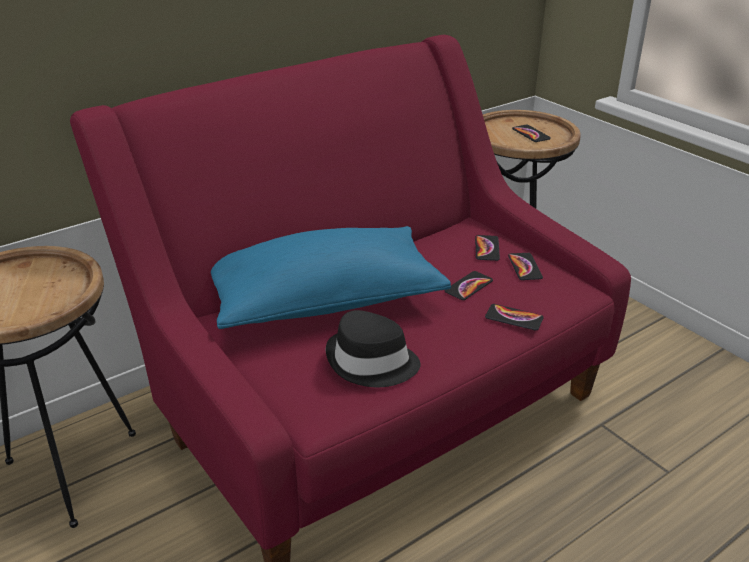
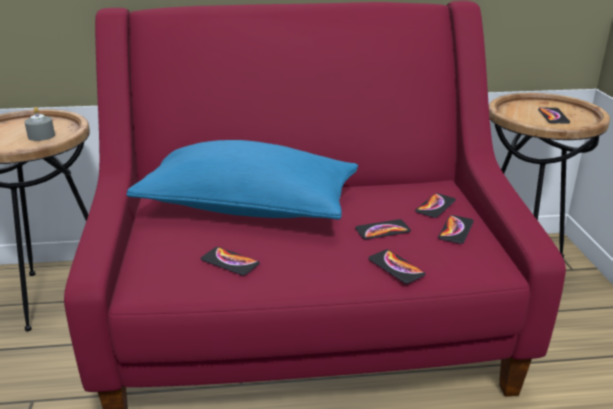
camera: 30 degrees right, 5 degrees down
black hat [326,310,421,387] -> phone [201,247,260,275]
none -> grey candle [24,107,55,141]

